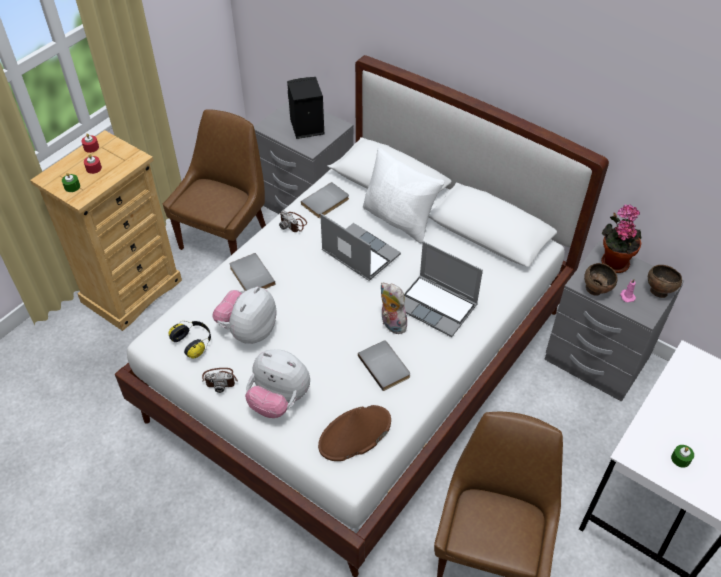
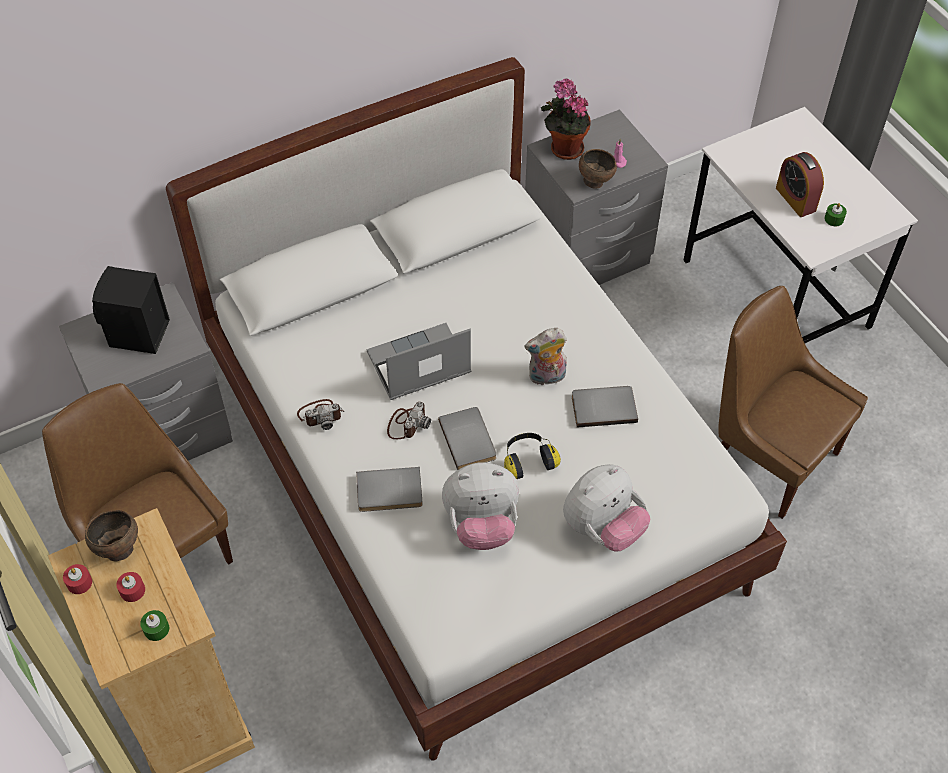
camera: 65 degrees left, 5 degrees up
headphones [168,321,211,358] -> headphones moved to [504,433,561,479]
camera [202,368,238,393] -> camera moved to [387,402,431,439]
plush toy [212,287,277,344] -> plush toy turned 60 degrees counterclockwise [442,462,519,550]
grey book [301,182,349,218] -> grey book moved to [438,407,496,470]
brown hat [318,405,391,461] -> none
white pillow [363,147,445,243] -> none
laptop [404,241,483,337] -> none
brown bowl [648,265,682,298] -> brown bowl moved to [85,510,138,561]
none -> alarm clock [776,152,824,217]

